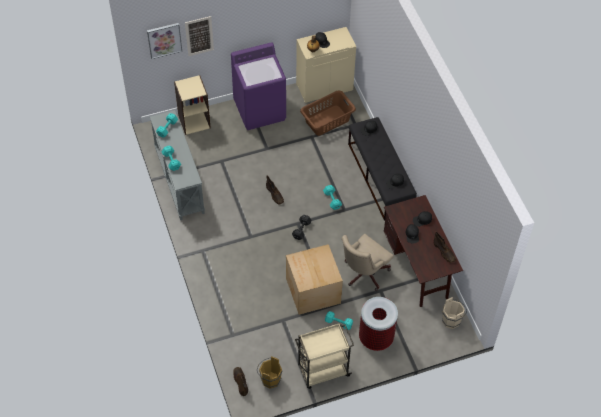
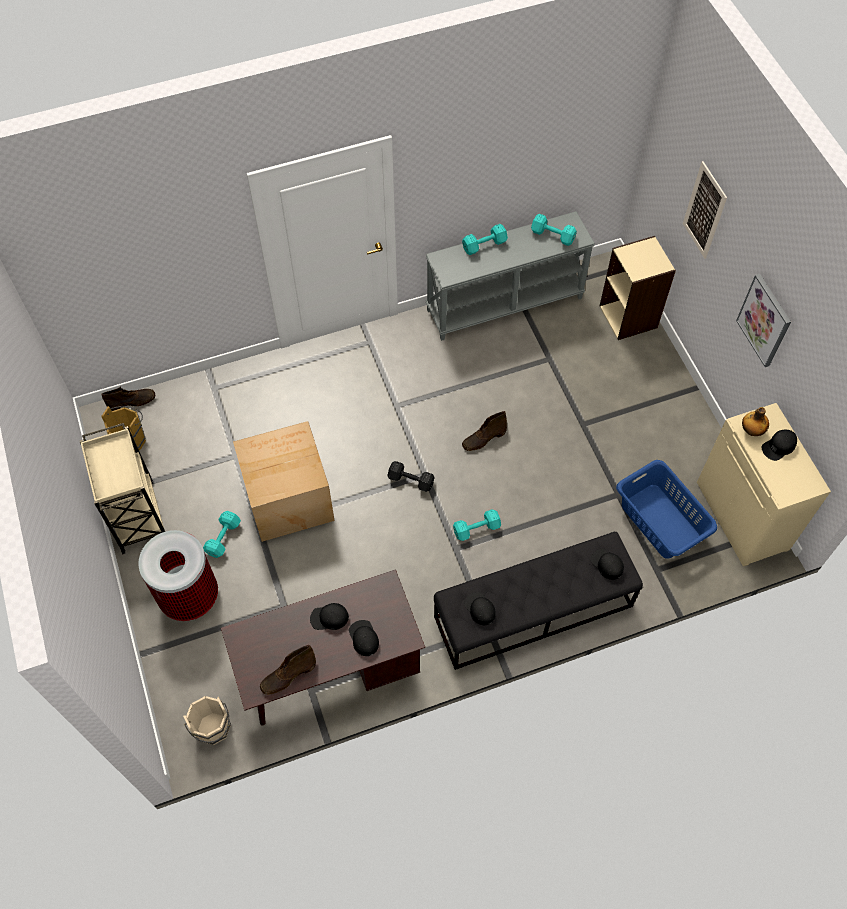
camera: 90 degrees right, 5 degrees up
picture [147,23,182,59] -> picture moved to [736,274,791,367]
purple washing machine [231,42,286,130] -> none
brown laundry basket [300,91,356,136] -> blue laundry basket [616,460,717,559]
beige office chair [342,234,393,291] -> none

